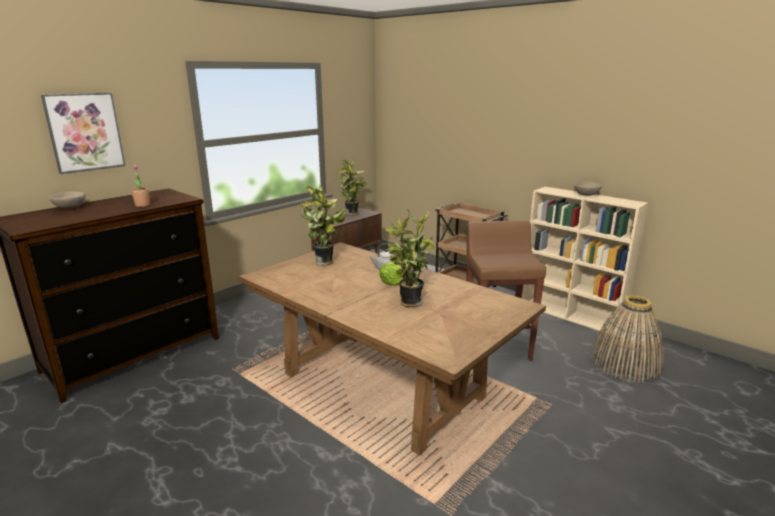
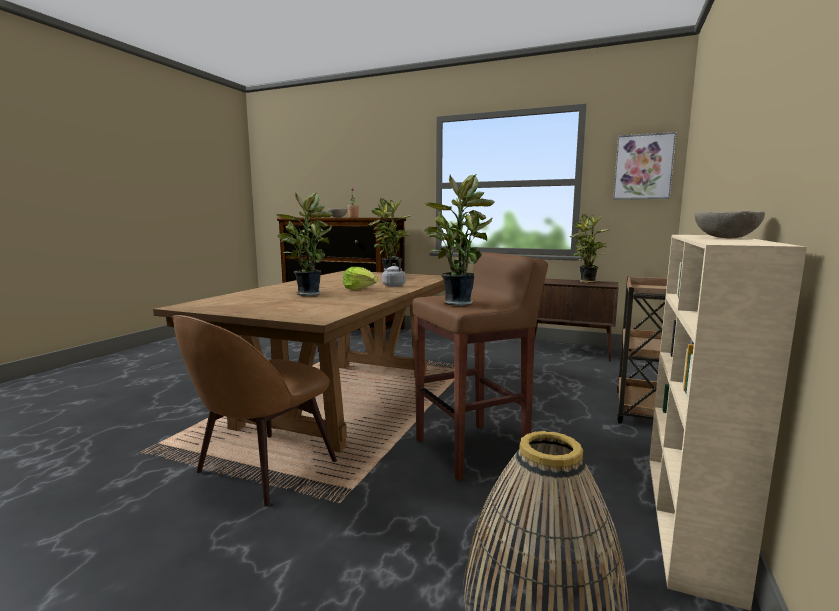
camera: 70 degrees right, 10 degrees down
picture [41,93,126,174] -> picture moved to [613,132,676,200]
none -> brown chair [171,315,337,506]
none -> potted plant [424,175,494,306]

